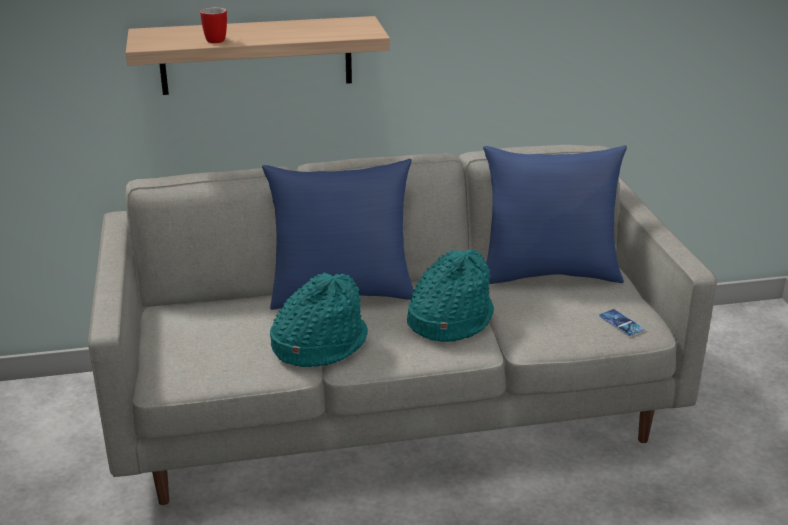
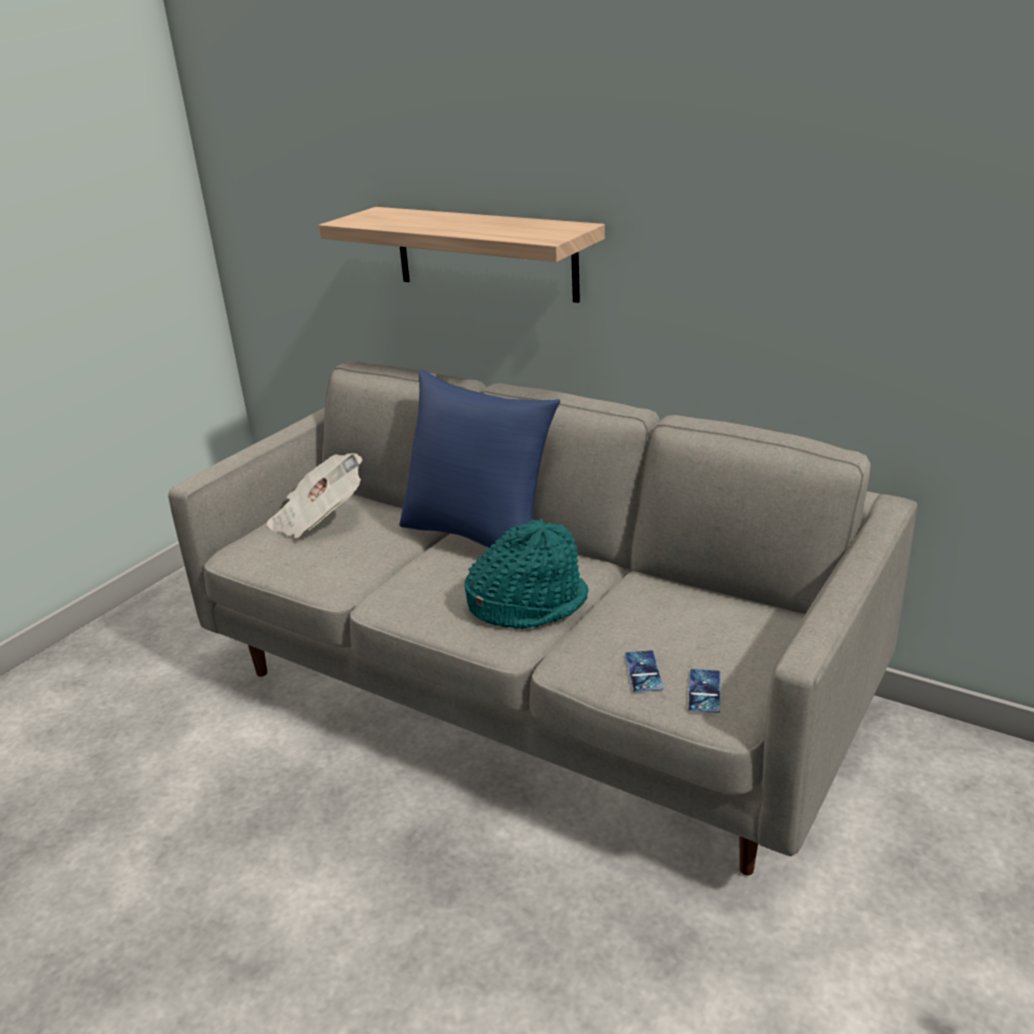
camera: 45 degrees right, 0 degrees up
mug [200,7,227,43] -> none
turquoise hat [270,272,367,367] -> none
blue pillow [483,145,627,284] -> none
none -> newspaper [267,453,363,538]
none -> phone [625,650,663,692]

